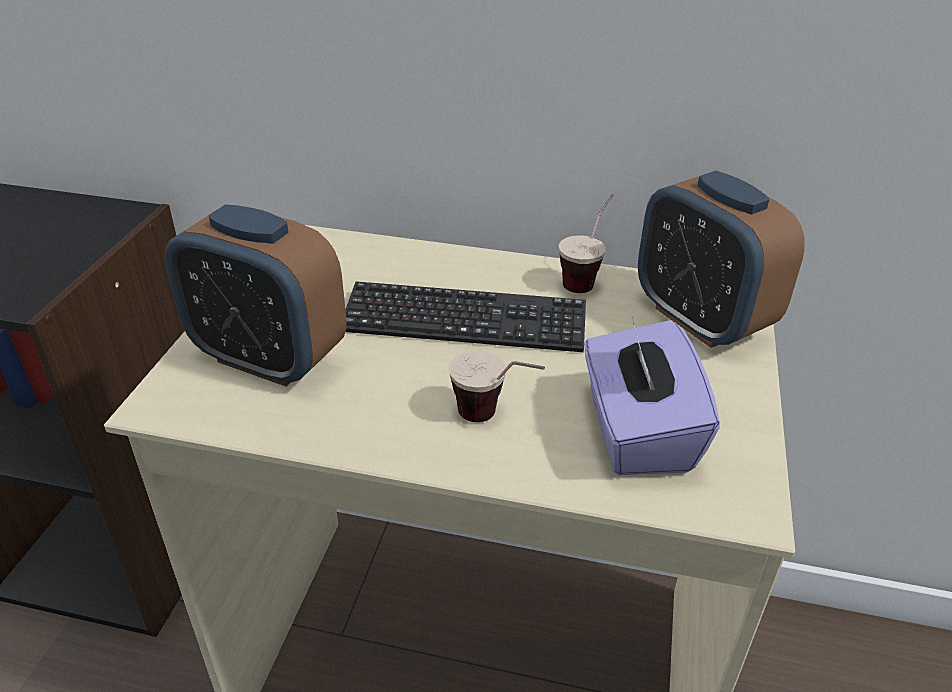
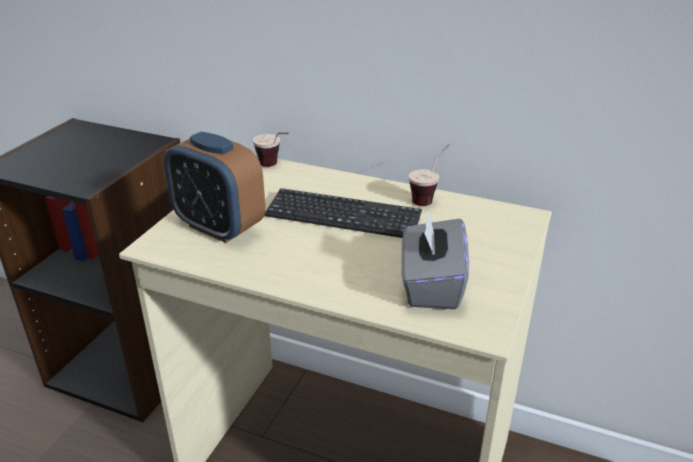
camera: 10 degrees right, 5 degrees down
cup [449,351,545,422] -> cup moved to [253,132,289,167]
purple tissue box [584,317,720,475] -> grey tissue box [401,210,469,309]
alarm clock [638,171,805,348] -> none

